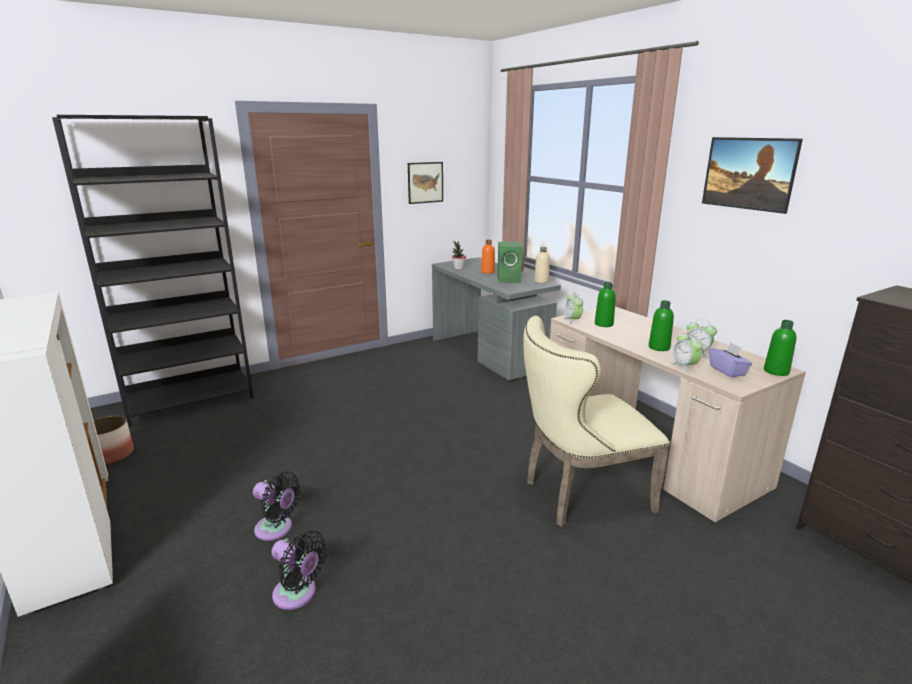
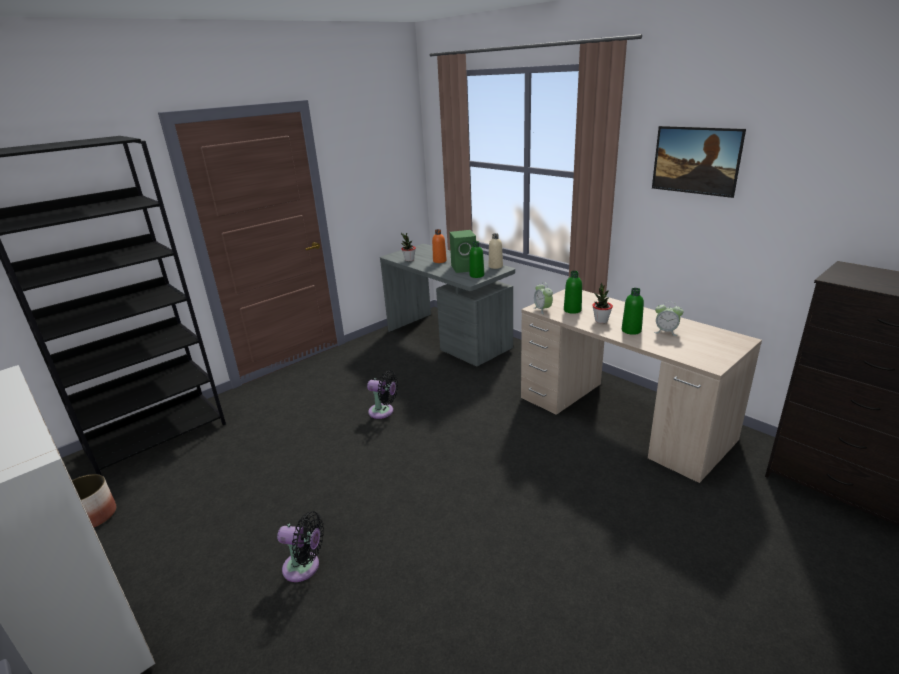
camera: 10 degrees left, 5 degrees up
black fan [272,530,327,610] -> black fan moved to [367,371,398,419]
picture [408,162,443,204] -> none
beige chair [523,316,670,527] -> none
alarm clock [671,331,703,373] -> none
purple tissue box [709,343,752,377] -> none
green bottle [764,320,796,376] -> green bottle moved to [469,241,484,278]
none -> potted plant [592,282,613,323]

